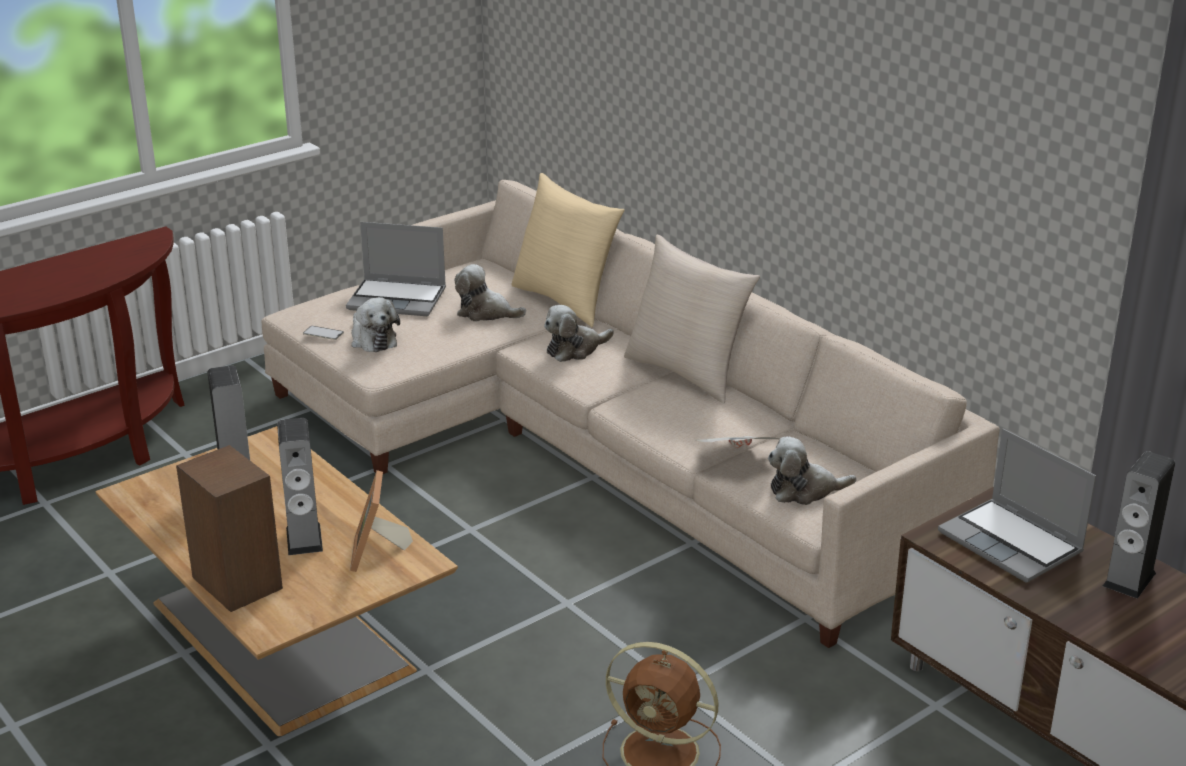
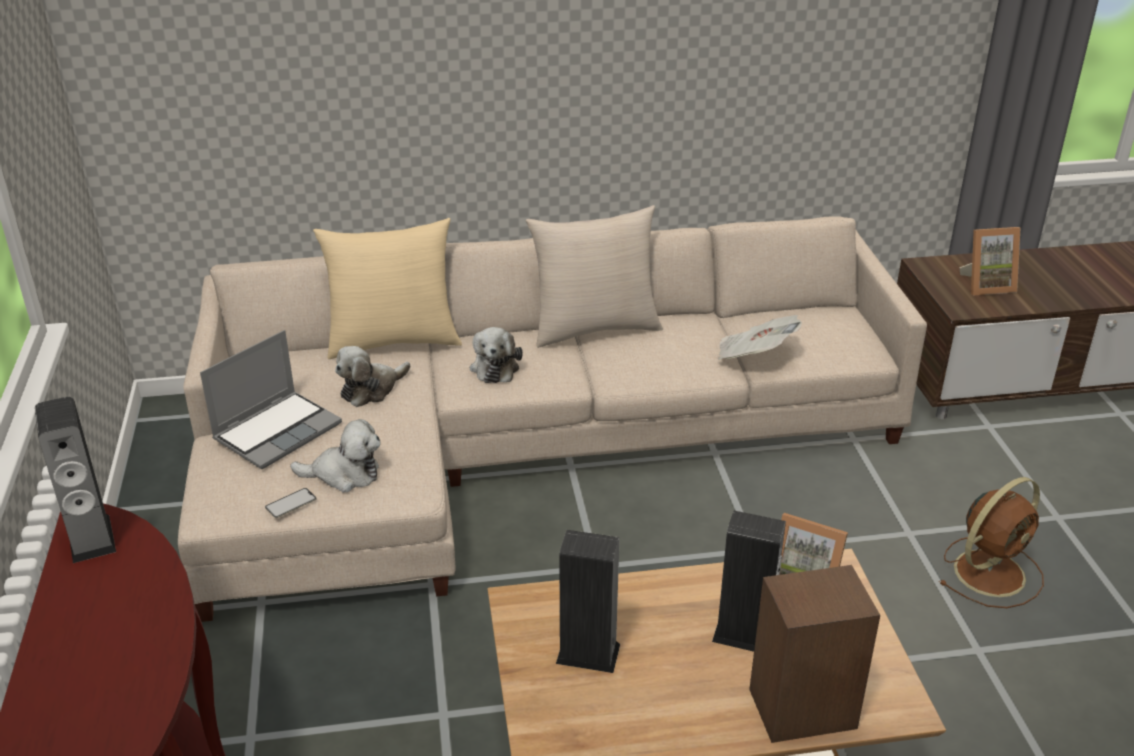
camera: 60 degrees left, 5 degrees up
plush toy [768,436,856,505] -> none
laptop [938,429,1096,583] -> picture frame [959,227,1021,296]
speaker [1103,451,1175,599] -> speaker moved to [35,397,116,563]

